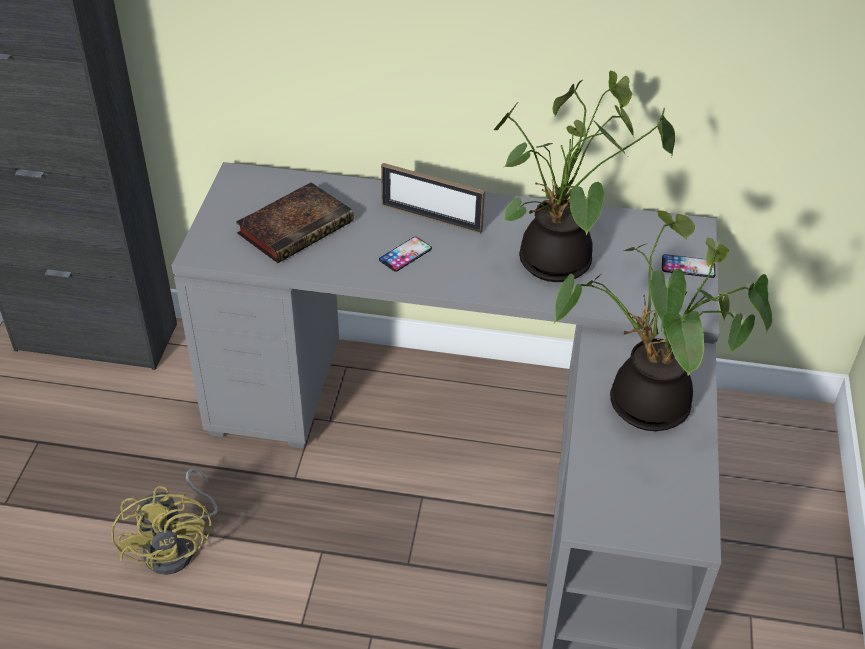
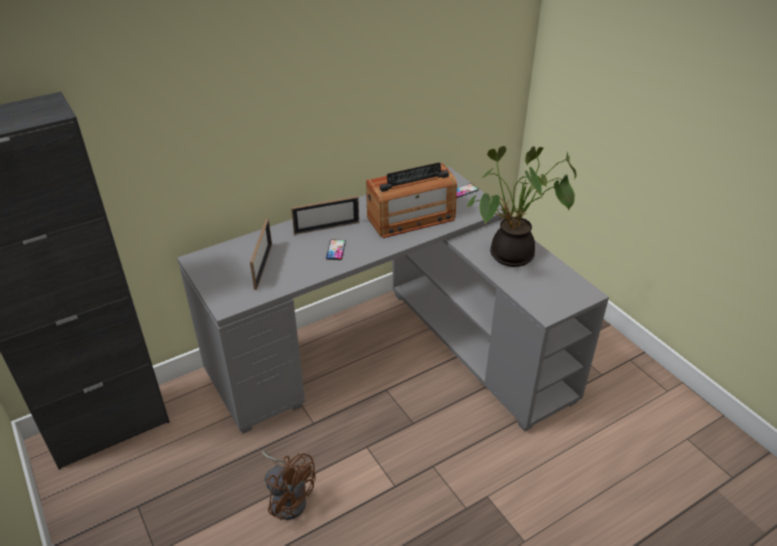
camera: 40 degrees left, 5 degrees down
yellow fan [111,469,218,575] -> brown fan [262,451,316,520]
book [236,182,354,263] -> picture frame [250,219,272,290]
potted plant [494,71,675,282] -> radio [366,162,457,238]

